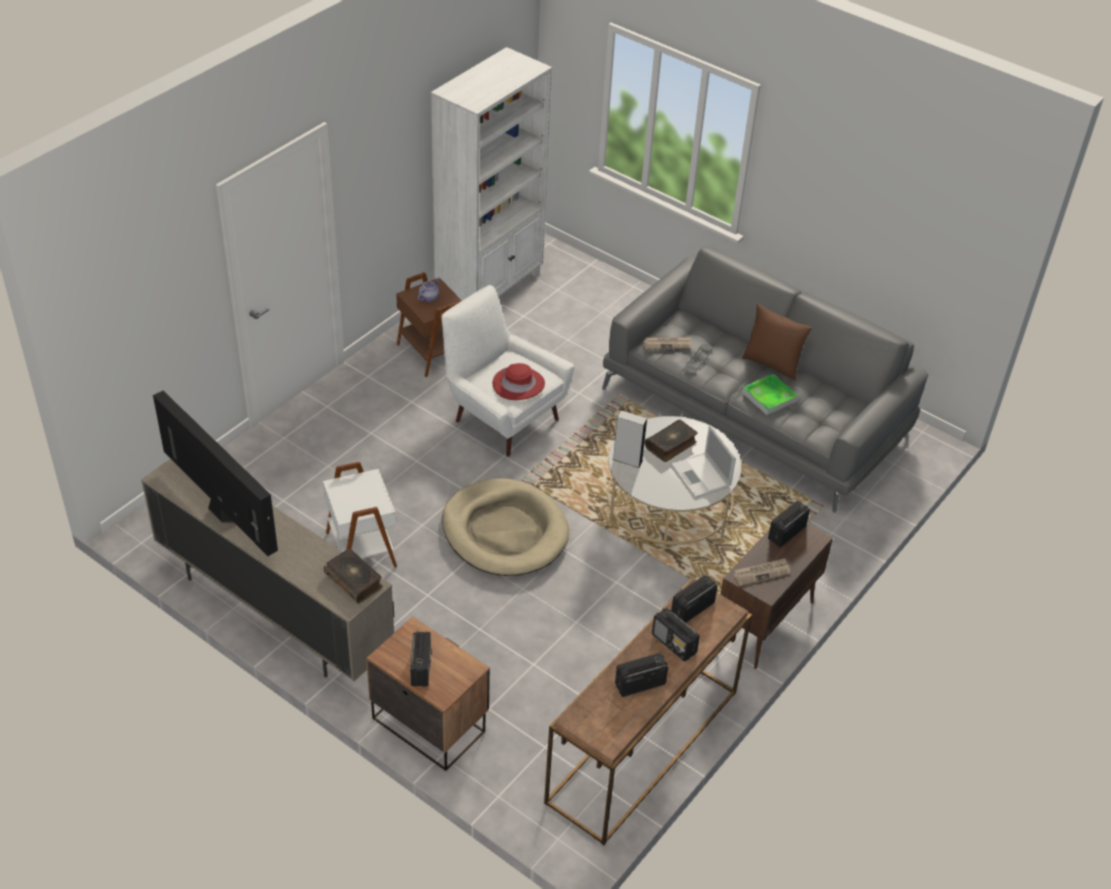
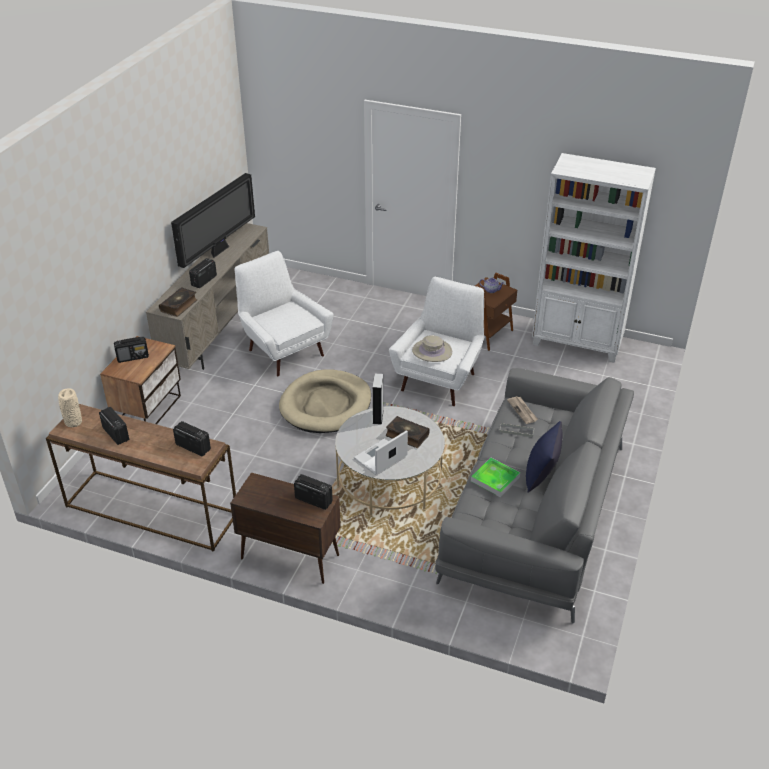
camera: 75 degrees right, 5 degrees down
white side table [323,462,397,568] -> white armchair [235,251,334,376]
red hat [493,363,545,400] -> beige hat [412,335,452,362]
radio [652,608,700,662] -> radio moved to [189,258,217,288]
newspaper [734,558,790,586] -> none
brown pillow [742,304,812,381] -> blue pillow [526,421,563,493]
none -> beige vase [58,388,82,427]

